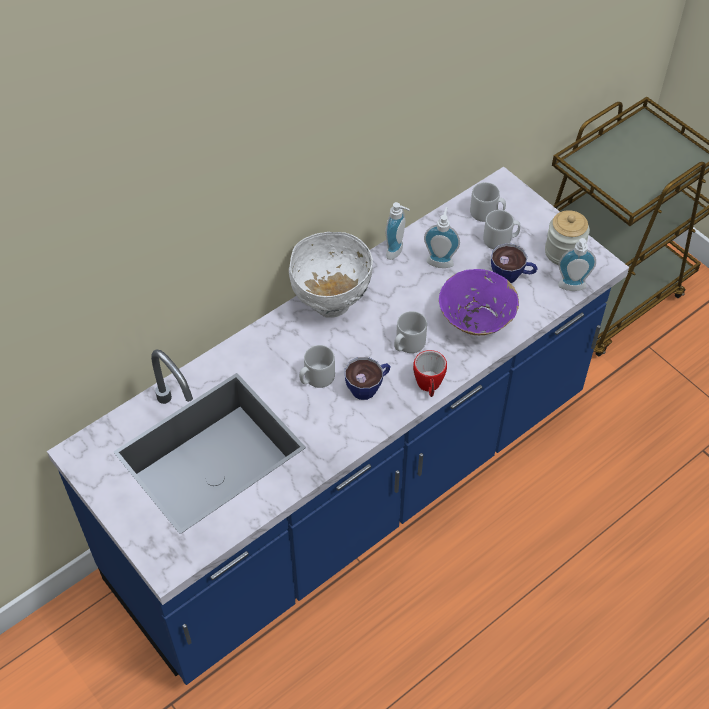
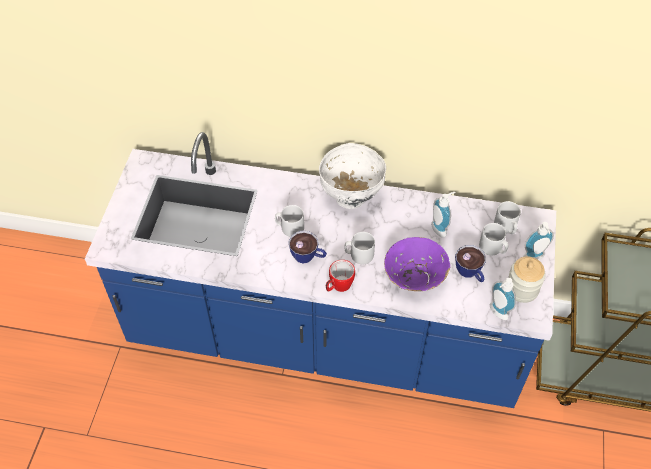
camera: 50 degrees right, 0 degrees up
soap dispenser [386,202,410,260] -> soap dispenser moved to [523,222,554,260]

